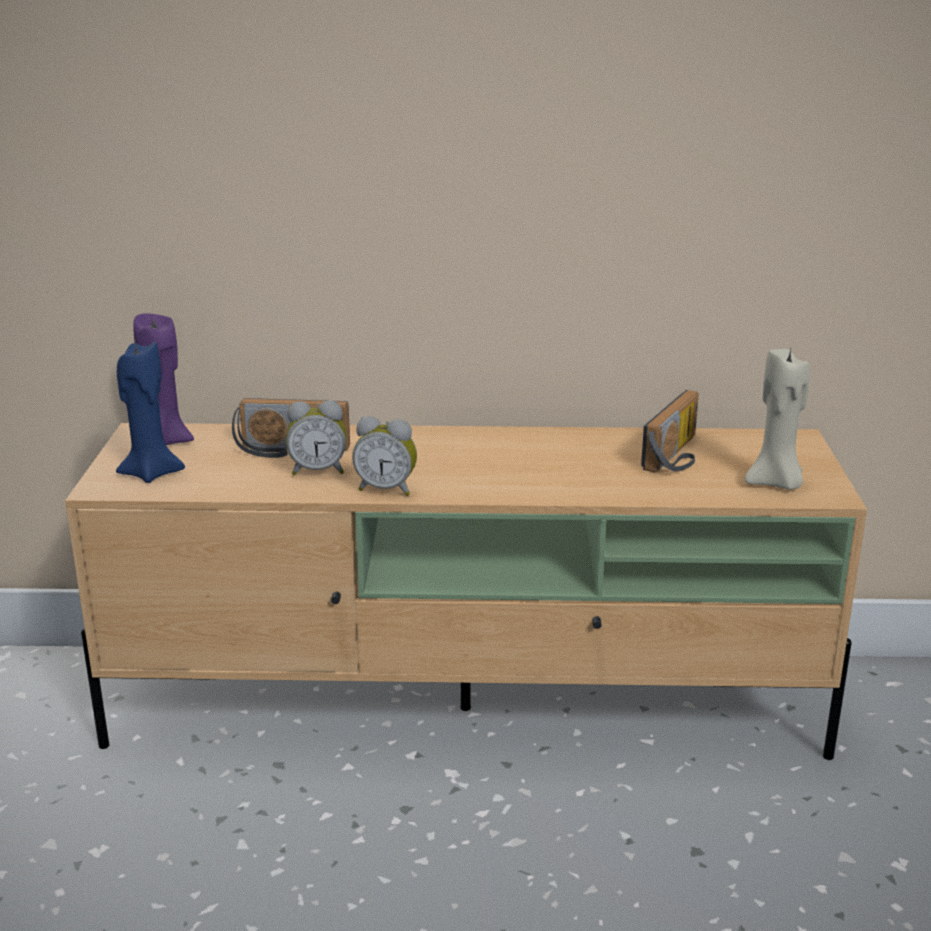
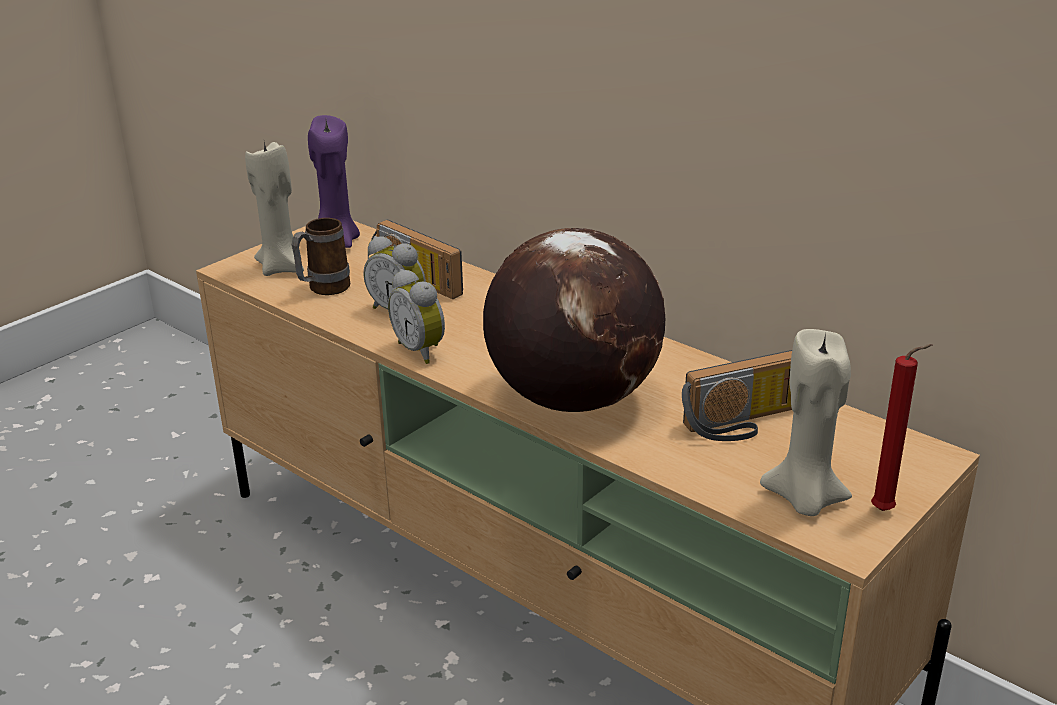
camera: 40 degrees right, 5 degrees up
blue candle [116,342,185,483] -> beige candle [245,142,304,276]
none -> mug [292,218,350,295]
none -> globe [483,228,665,412]
none -> red candle [871,344,933,511]

